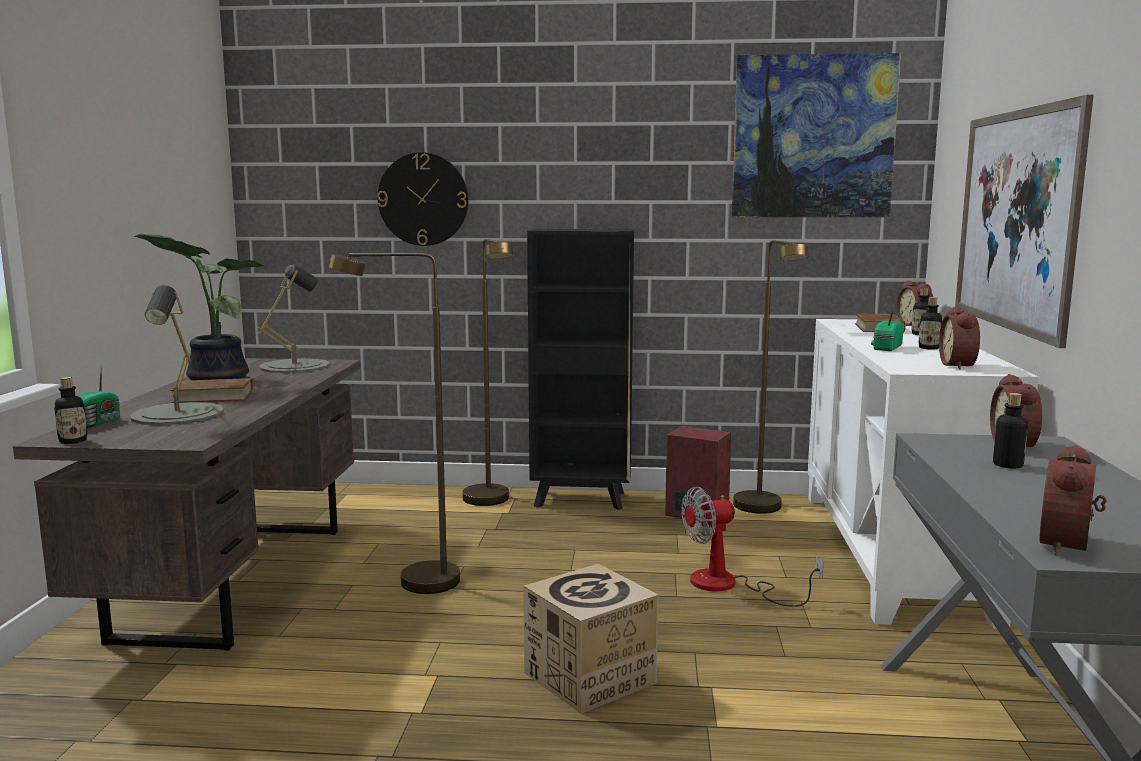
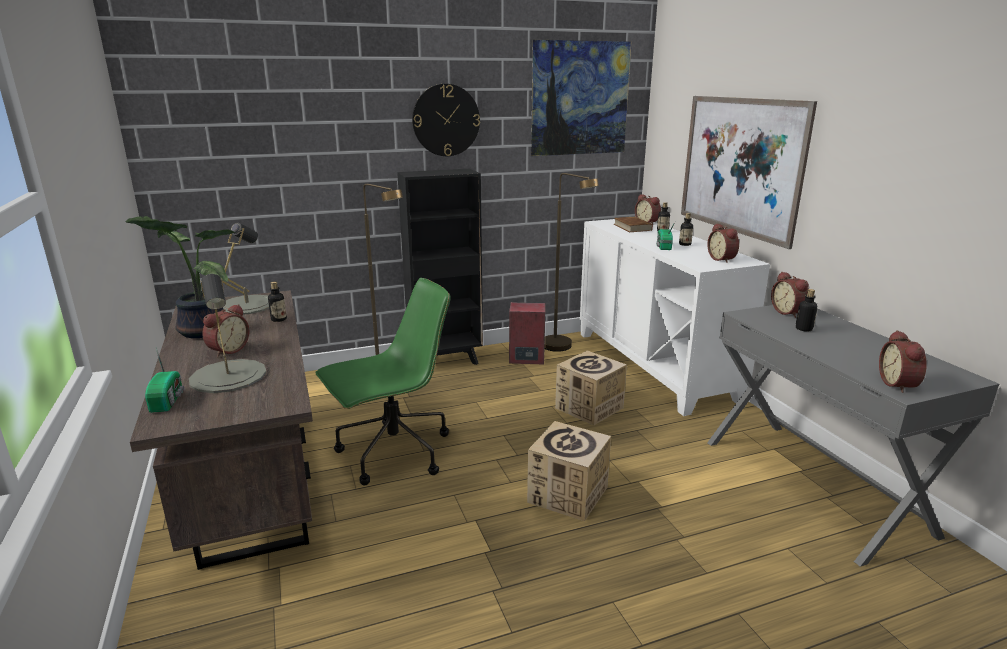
camera: 25 degrees left, 10 degrees up
bottle [54,377,87,444] -> bottle moved to [268,282,287,322]
brown book [167,378,253,403] -> alarm clock [202,304,249,357]
brown floor lamp [329,253,460,594] -> green office chair [315,278,451,485]
wall clock [377,152,469,246] -> wall clock moved to [412,84,480,156]
fan [681,487,824,607] -> cardboard box [555,350,627,425]

